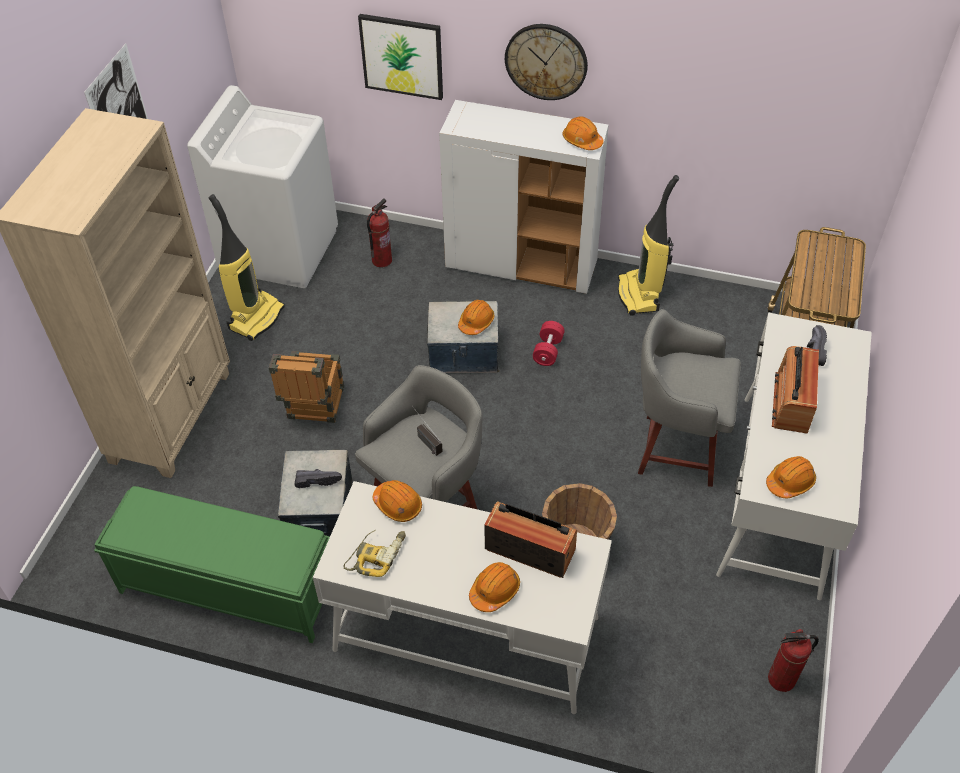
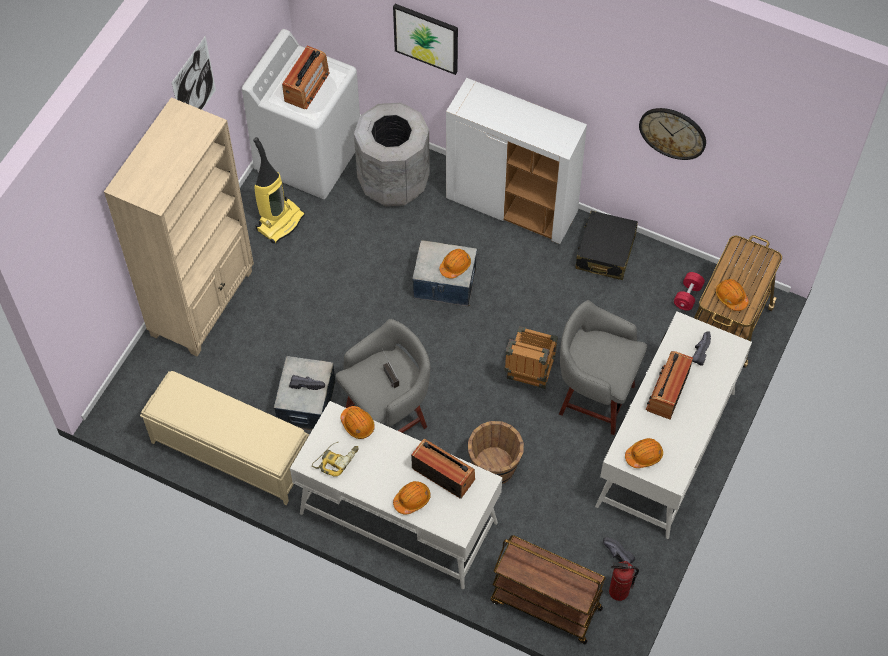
camera: 10 degrees right, 10 degrees up
green bench [94,486,330,643] -> beige bench [140,371,309,505]
crate [269,351,344,423] -> crate moved to [504,326,558,389]
fire extinguisher [367,198,392,267] -> grey trash can [354,103,430,207]
wall clock [505,24,588,100] -> wall clock moved to [639,108,706,160]
red dumbbell [532,321,565,366] -> red dumbbell moved to [674,272,705,311]
orange hard hat [562,116,604,150] -> orange hard hat moved to [716,279,749,311]
vacuum cleaner [618,175,679,316] -> black suitcase [575,211,638,280]
none -> radio [282,46,330,109]
none -> brown cart [490,535,606,644]
none -> black shoe [603,538,635,564]

